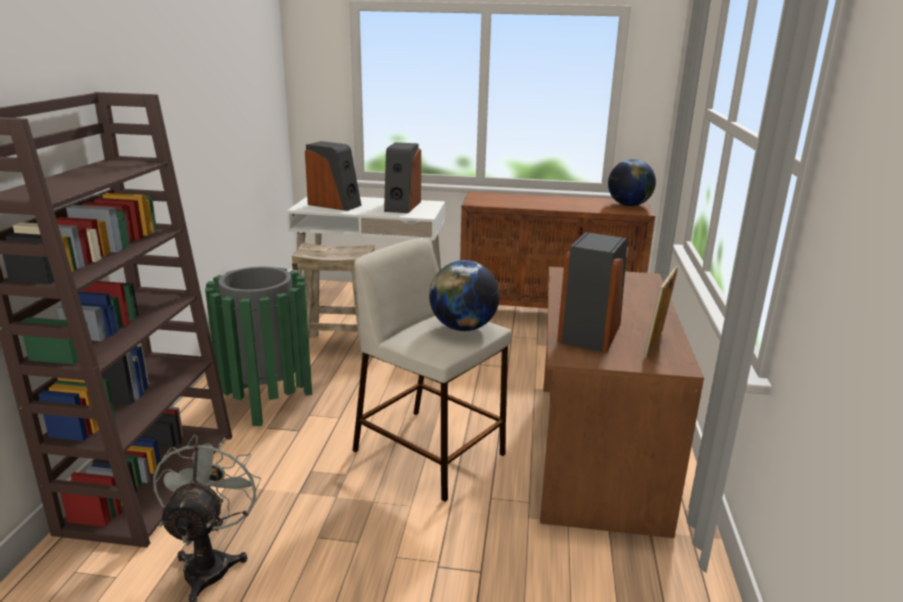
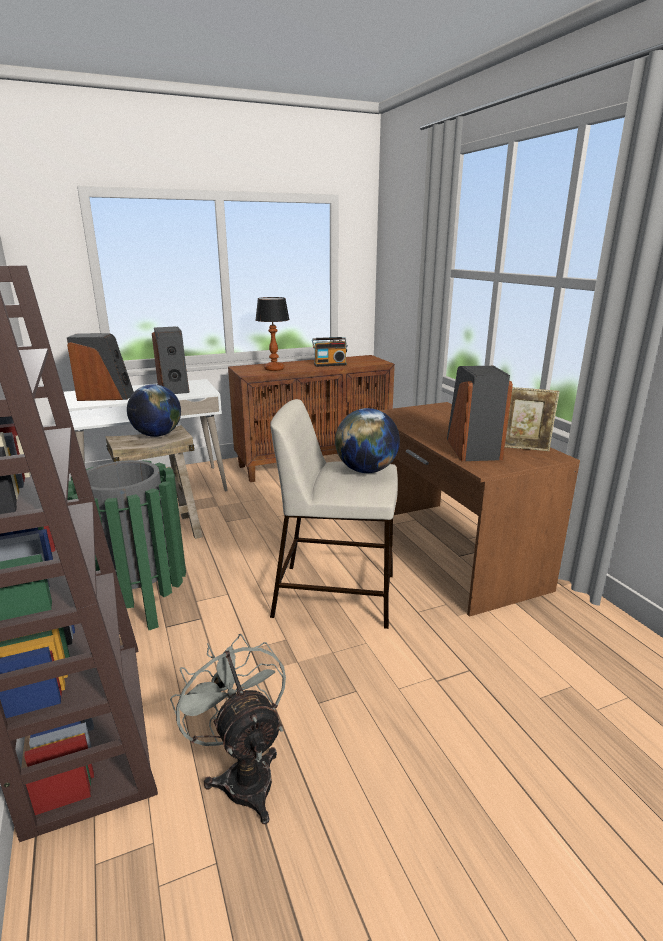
camera: 30 degrees left, 0 degrees up
globe [608,159,656,206] -> globe moved to [127,384,181,437]
picture frame [643,266,678,358] -> picture frame turned 75 degrees counterclockwise [505,387,560,451]
none -> table lamp [255,297,290,371]
none -> radio [312,337,348,367]

